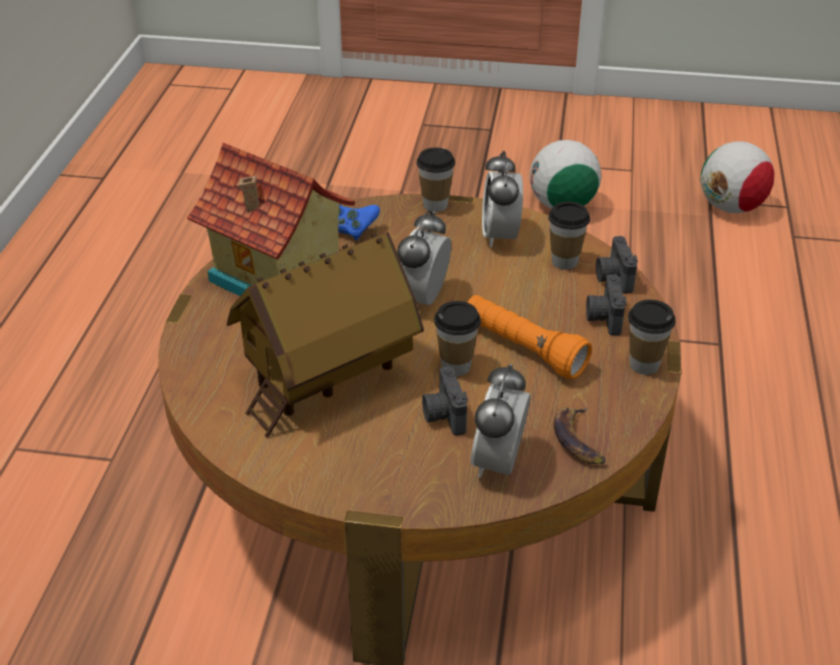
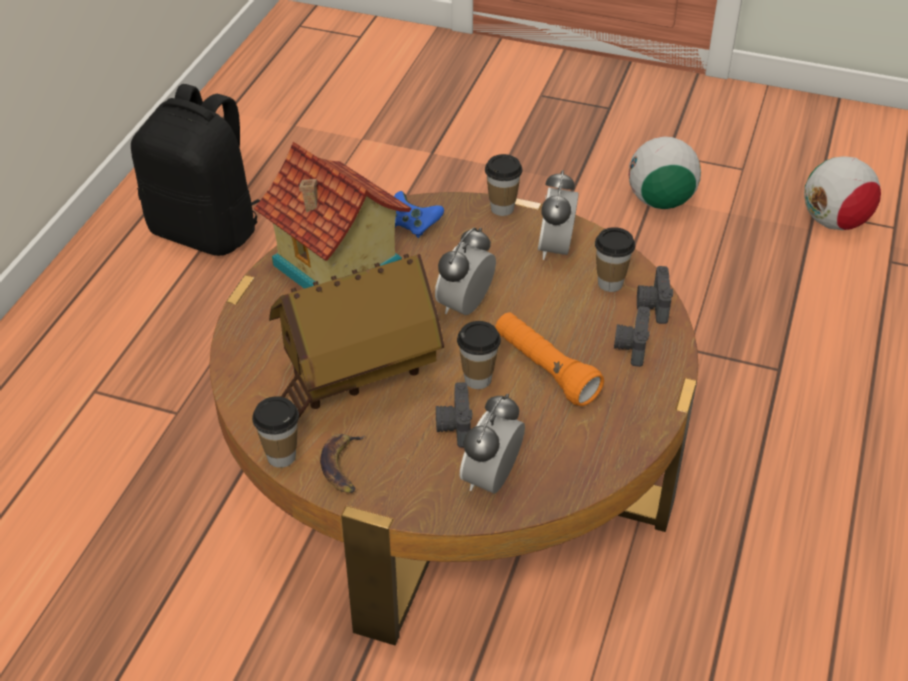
camera: 10 degrees right, 5 degrees up
banana [554,407,606,464] -> banana moved to [320,434,365,493]
cup [628,300,676,375] -> cup moved to [252,396,299,468]
none -> black backpack [131,84,260,256]

